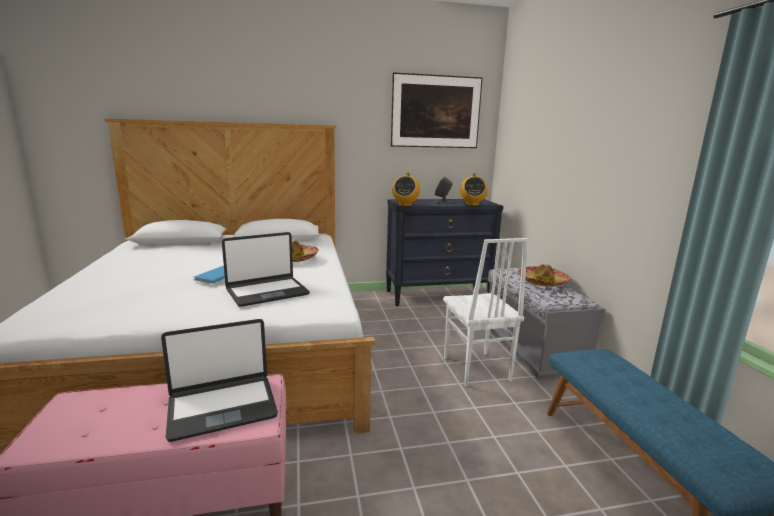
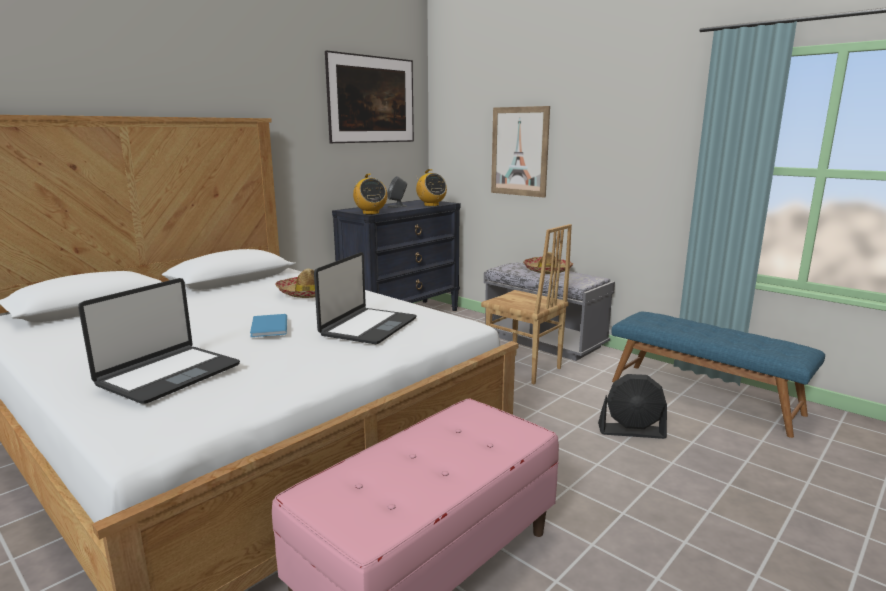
camera: 35 degrees left, 0 degrees up
laptop [161,319,278,442] -> laptop moved to [78,278,240,404]
white chair [443,238,528,387] -> brown chair [481,224,572,384]
none -> picture [491,106,550,198]
none -> black fan [598,374,667,439]

